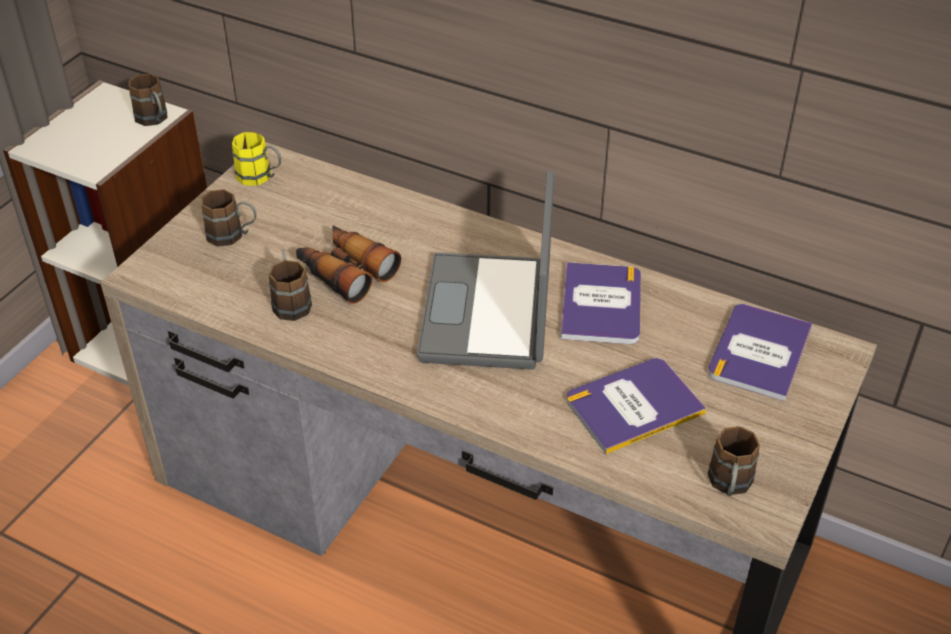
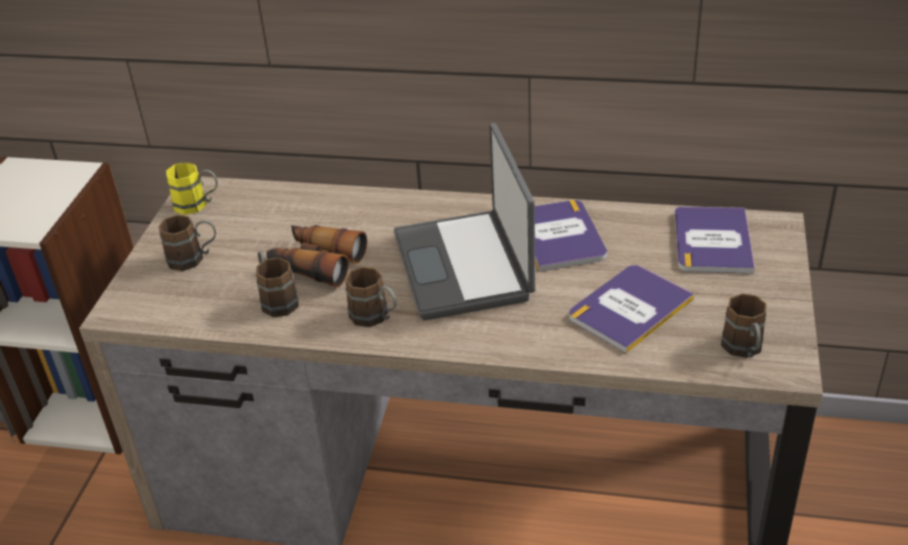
camera: 15 degrees left, 5 degrees down
brown mug [129,74,168,126] -> brown mug moved to [345,267,397,327]

